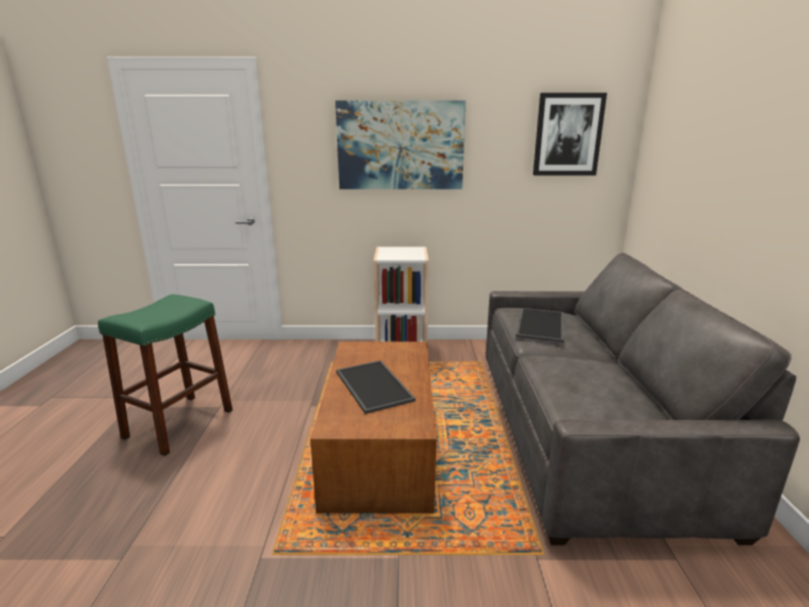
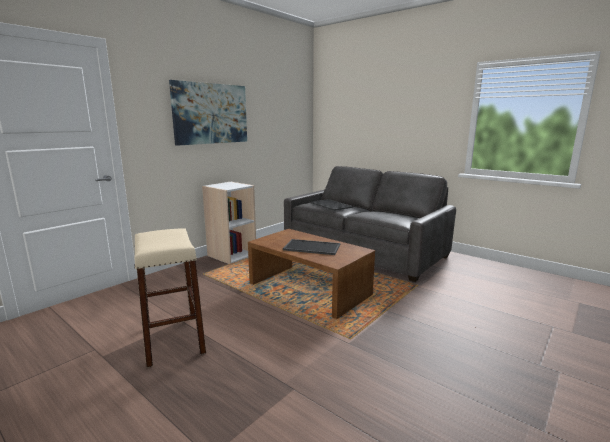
camera: 50 degrees left, 5 degrees down
green stool [98,294,233,456] -> beige stool [135,228,206,368]
picture [533,93,607,175] -> none

